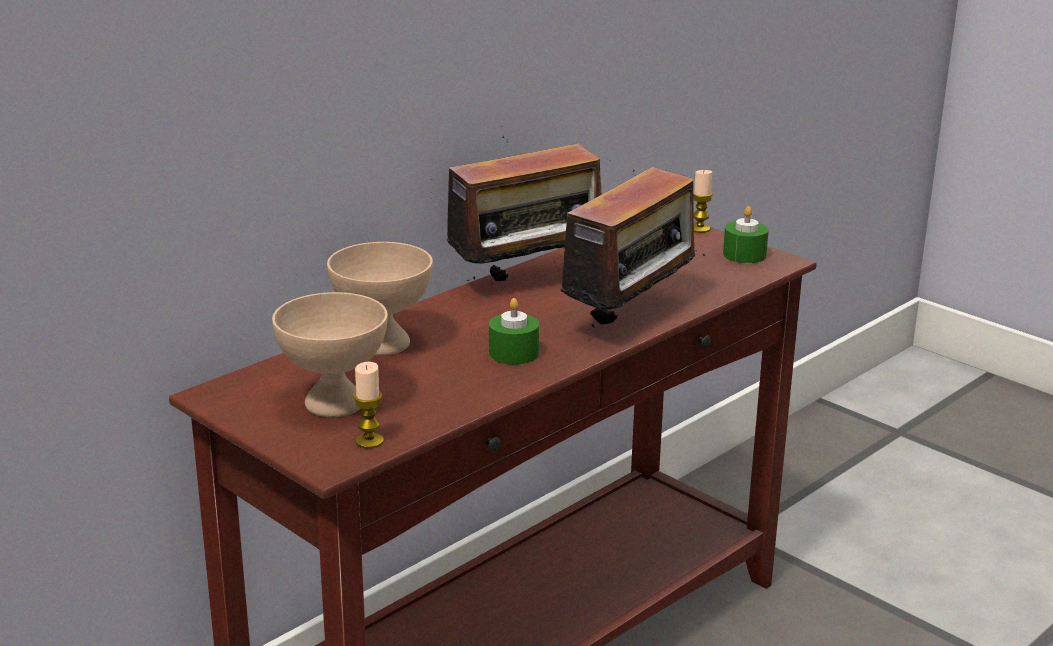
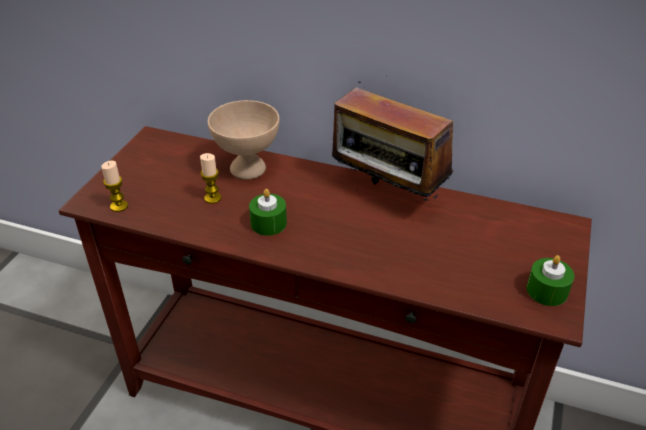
camera: 65 degrees right, 15 degrees up
beige bowl [272,292,388,417] -> none
radio [549,160,705,335] -> none
candle [693,170,713,233] -> candle moved to [200,153,222,204]

